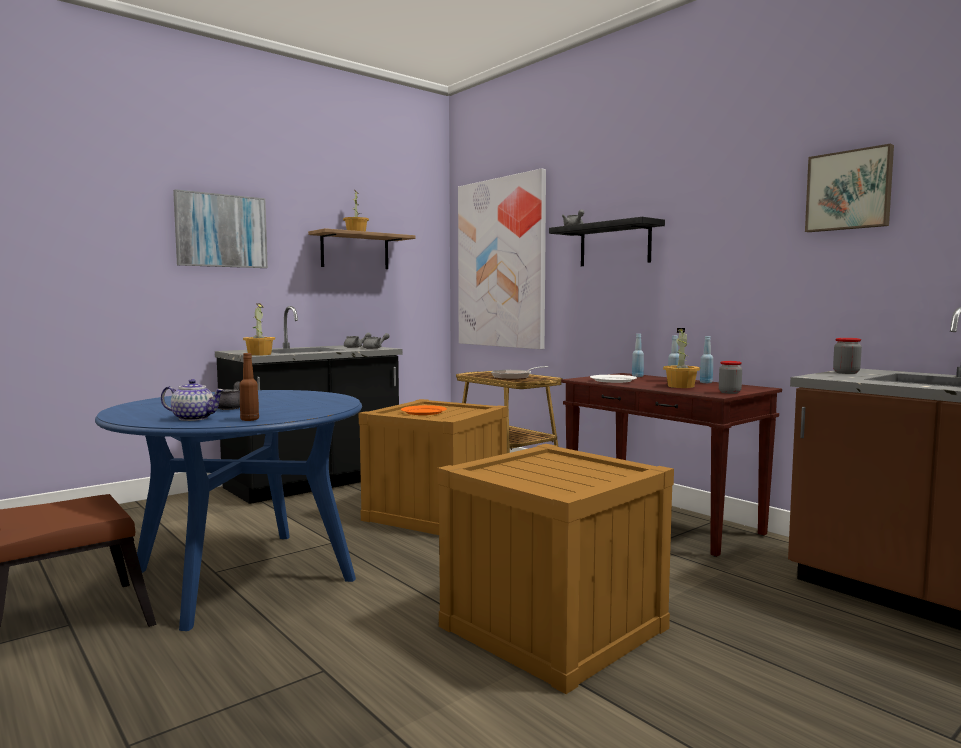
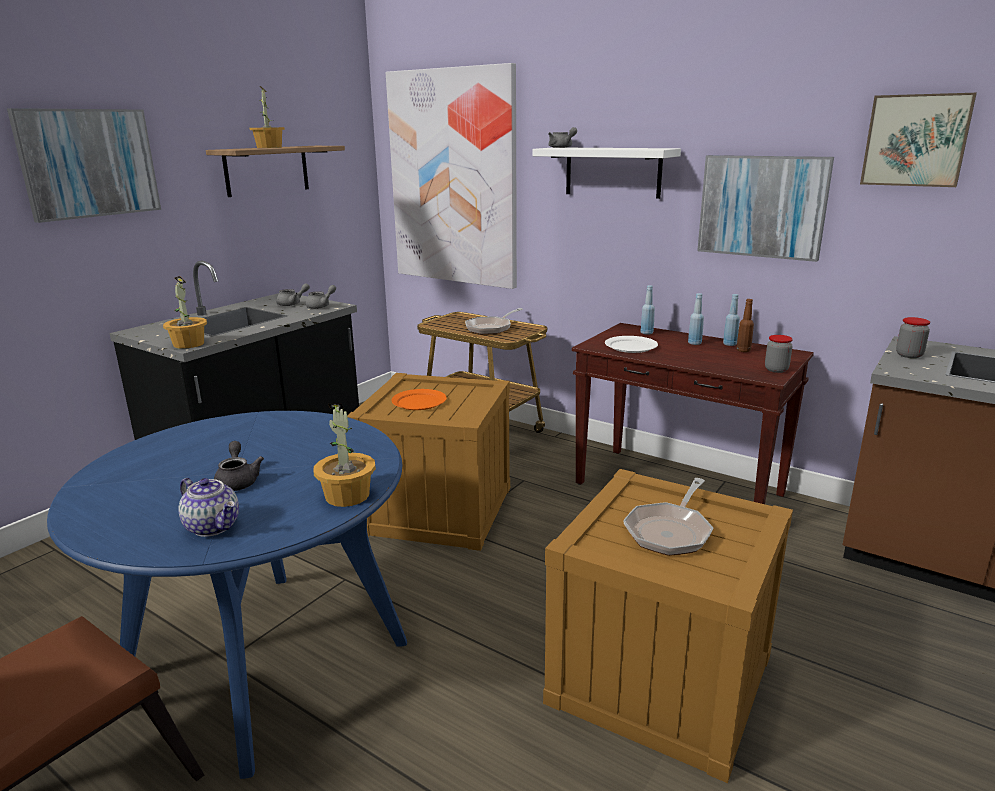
camera: 15 degrees left, 15 degrees up
teapot [161,379,225,421] -> teapot turned 45 degrees clockwise [178,478,239,537]
brown bottle [239,353,259,421] -> brown bottle moved to [736,299,754,352]
black shelf [549,217,665,266] -> white shelf [532,148,681,199]
potted plant [663,328,700,388] -> potted plant moved to [313,403,376,507]
none -> frying pan [623,478,713,556]
none -> picture [697,155,834,262]

